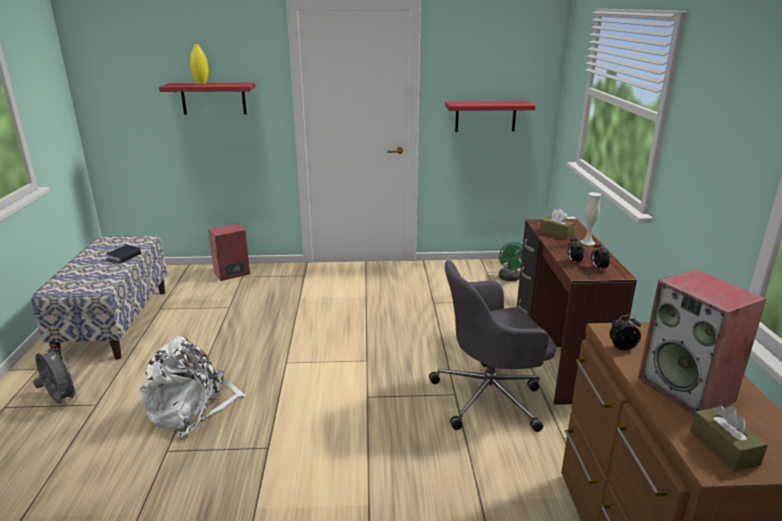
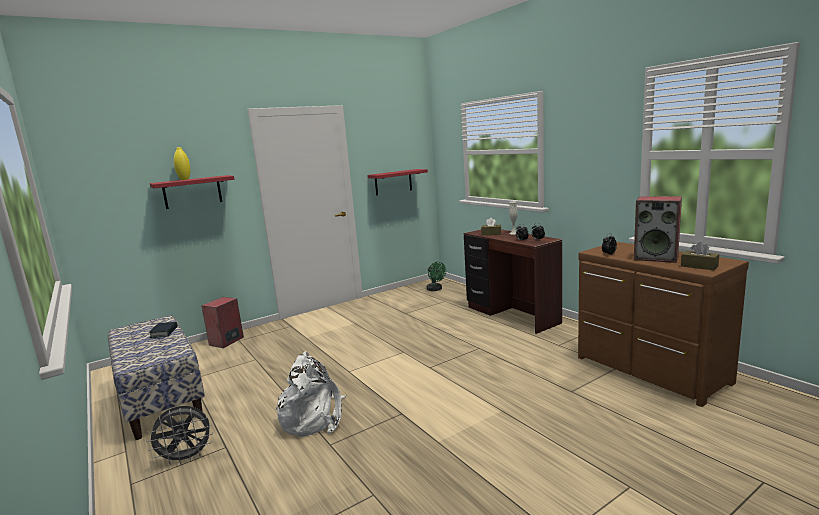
camera: 30 degrees left, 10 degrees down
grey fan [33,344,80,404] -> grey fan turned 150 degrees clockwise [146,406,213,465]
grey office chair [429,260,556,432] -> none

